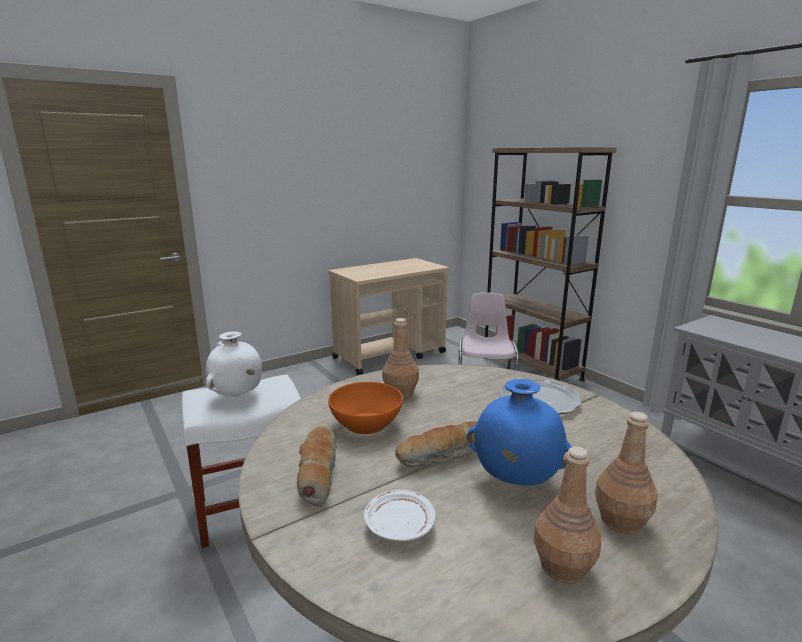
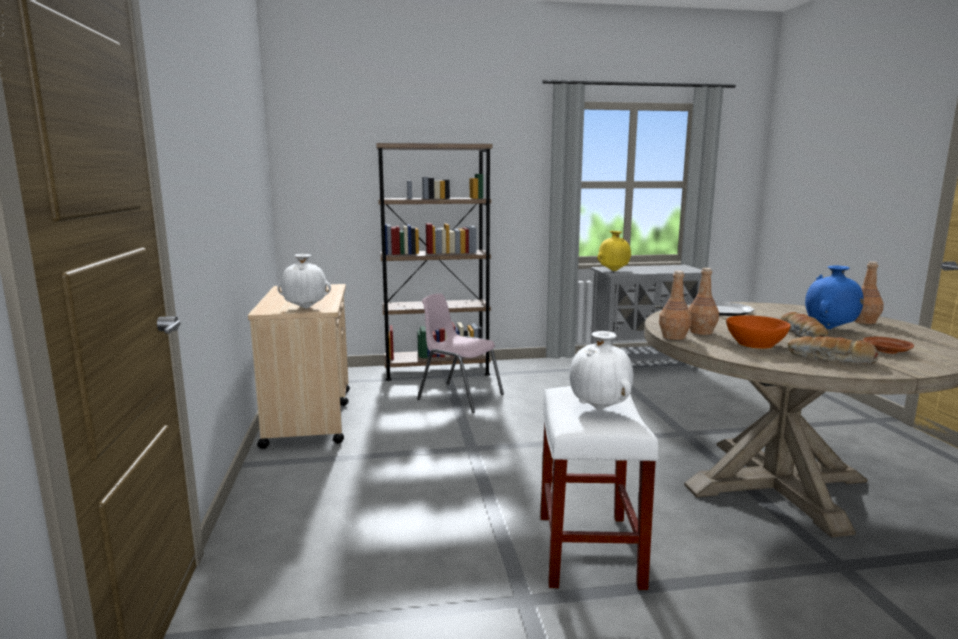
camera: 65 degrees left, 5 degrees down
white plate [364,490,436,541] -> brown plate [863,337,914,354]
brown bottle [534,446,601,584] -> brown bottle moved to [659,271,692,340]
none -> white vase [277,254,331,309]
none -> yellow vase [597,231,631,271]

